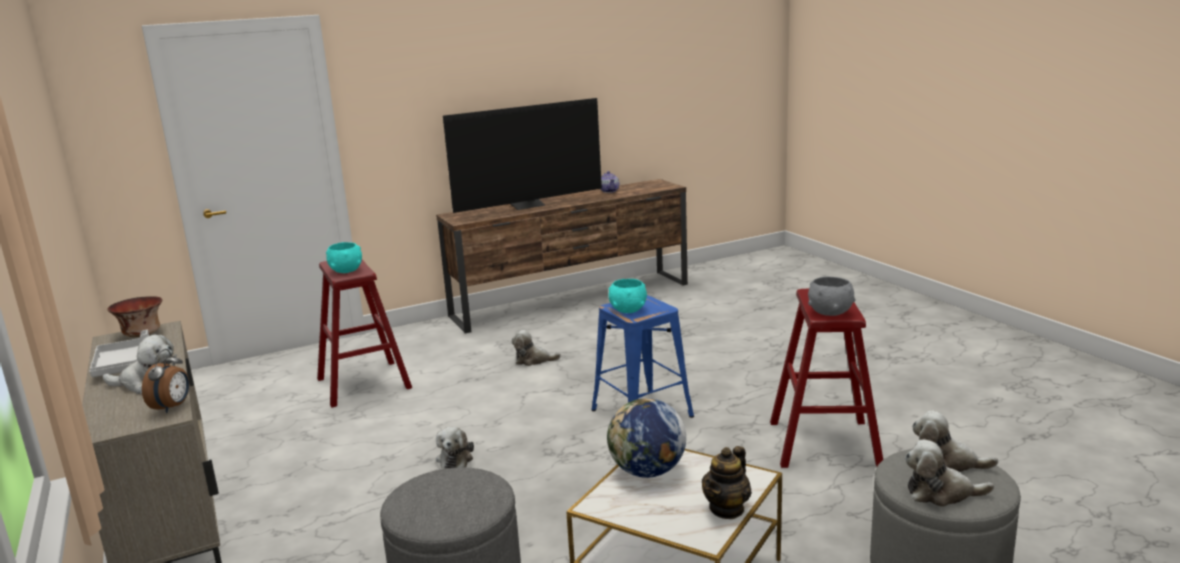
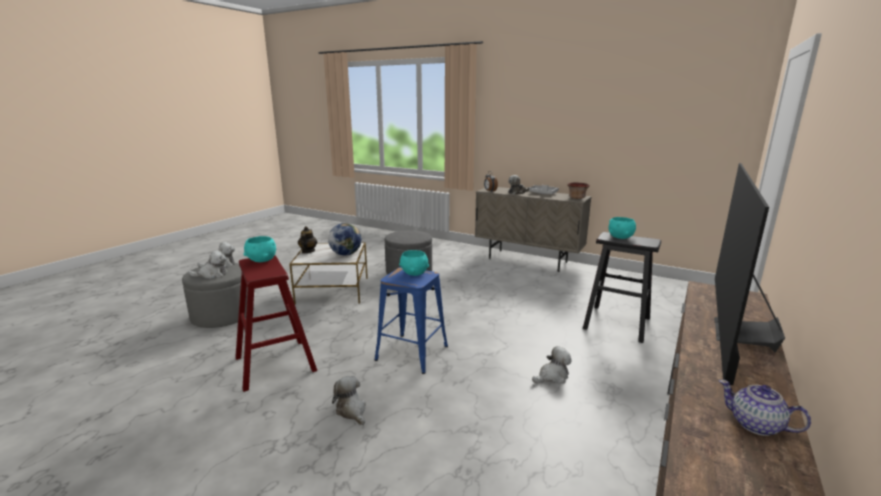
camera: 145 degrees right, 0 degrees up
red stool [317,259,412,408] -> black stool [583,232,661,343]
plush toy [436,427,474,469] -> plush toy moved to [332,376,366,425]
grey bowl [808,276,855,316] -> turquoise bowl [244,236,276,262]

